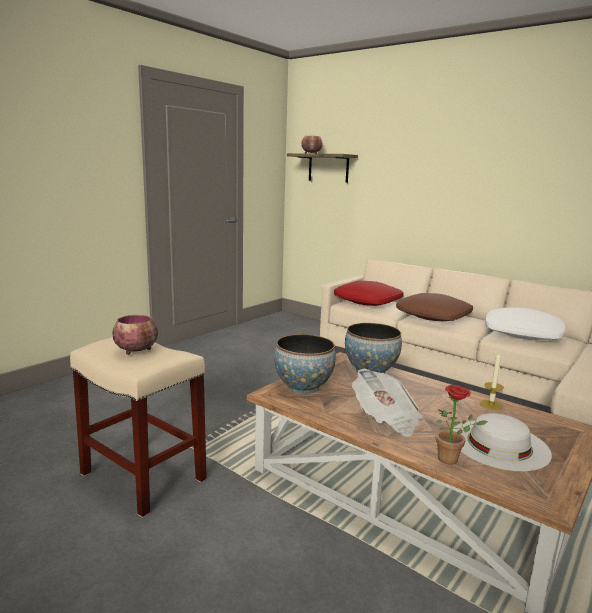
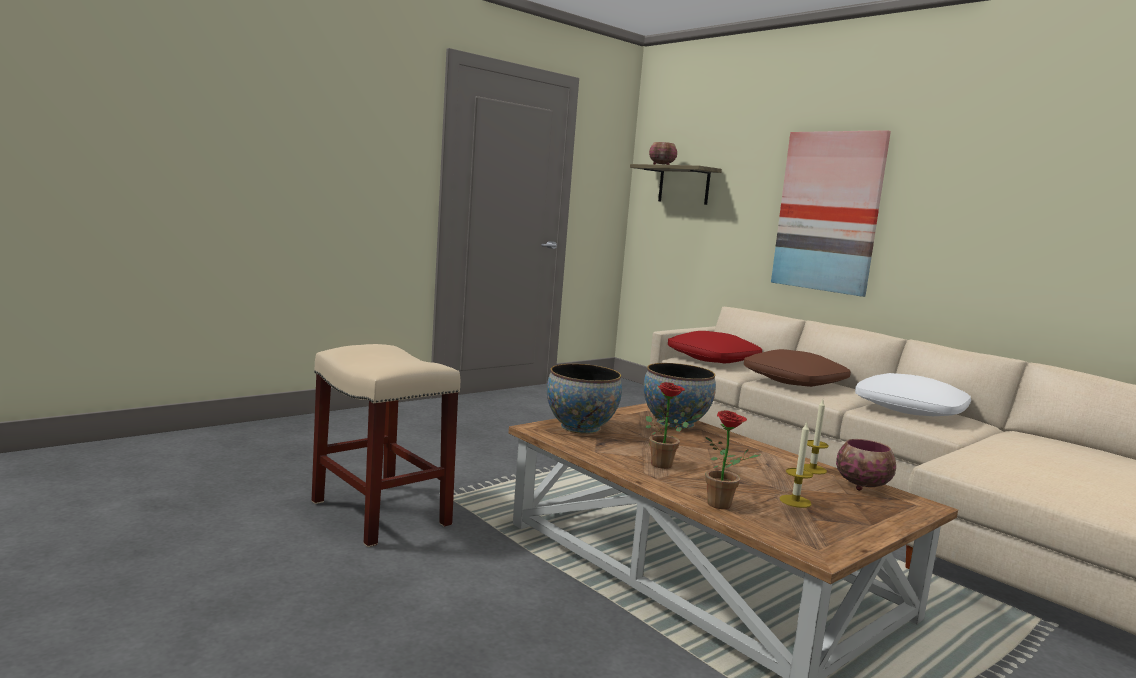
camera: 10 degrees right, 5 degrees down
bowl [112,315,158,355] -> bowl moved to [836,439,896,491]
newspaper [352,369,423,437] -> potted plant [645,382,703,469]
white hat [453,413,552,471] -> candle [780,423,813,508]
none -> picture [771,130,891,297]

